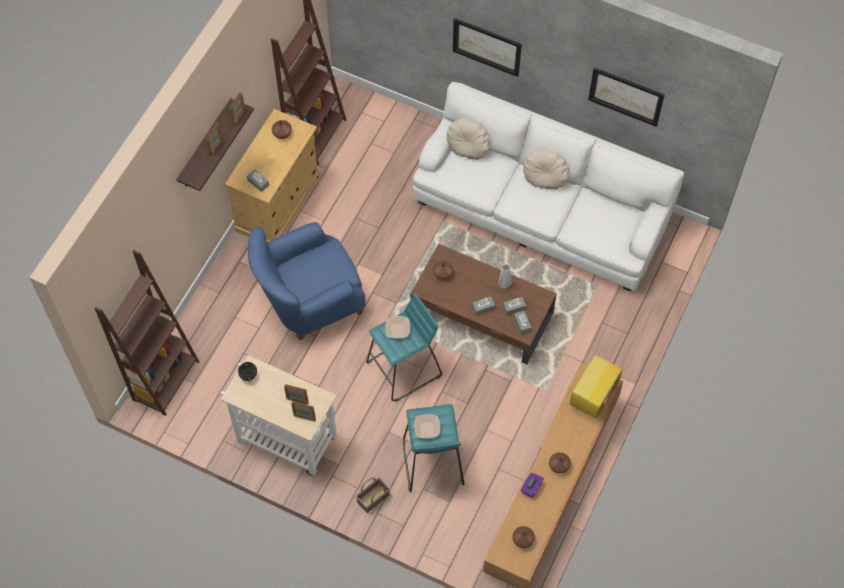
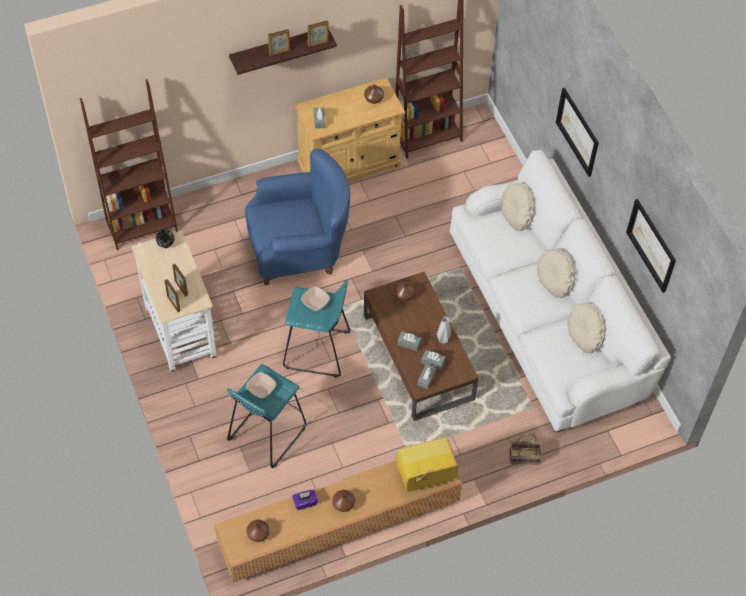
camera: 40 degrees right, 5 degrees down
blue armchair [248,222,366,340] -> blue armchair turned 150 degrees clockwise [245,149,350,285]
basket [356,477,390,513] -> basket moved to [510,434,542,465]
none -> beige pillow [567,303,606,354]

